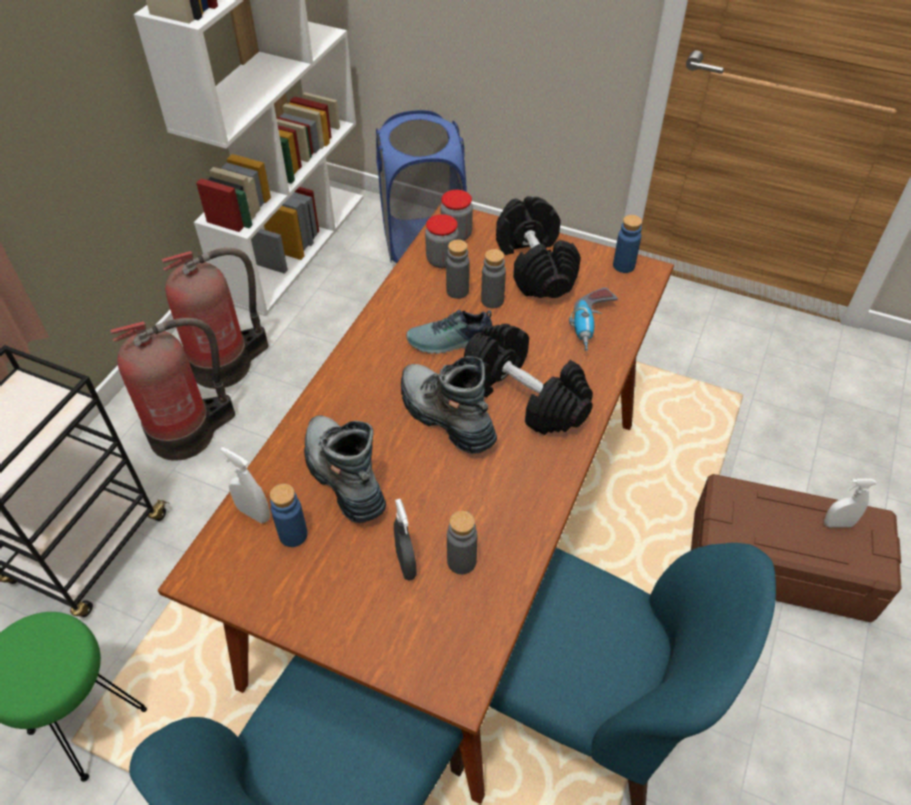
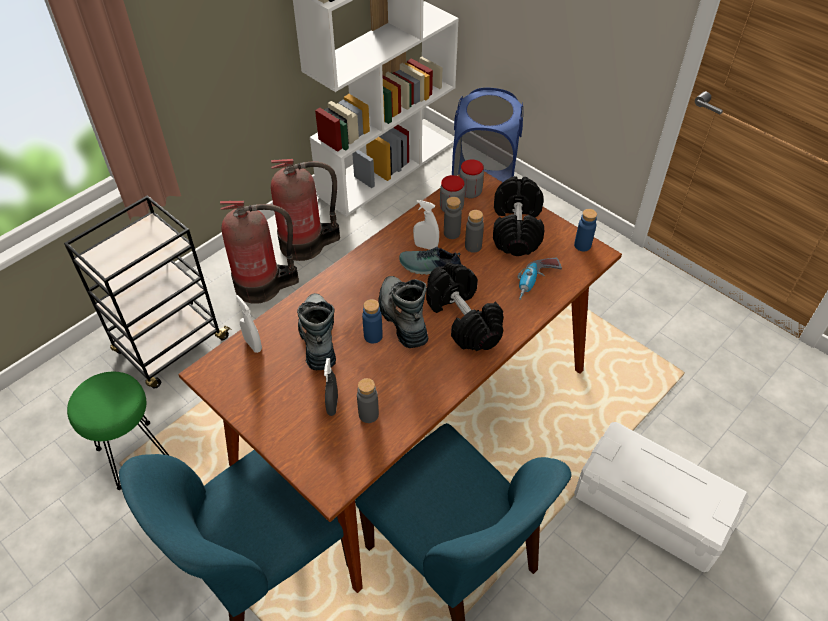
camera: 20 degrees right, 0 degrees up
blue bottle [270,484,308,547] -> blue bottle moved to [362,299,383,343]
brown storage box [691,474,902,623] -> white storage box [574,422,749,572]
white spray bottle [824,479,877,528] -> white spray bottle moved to [413,200,439,250]

